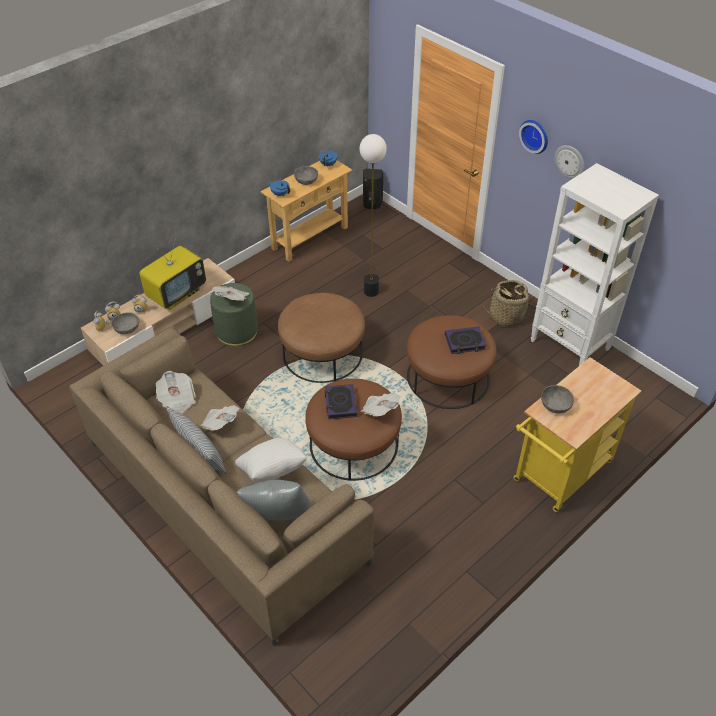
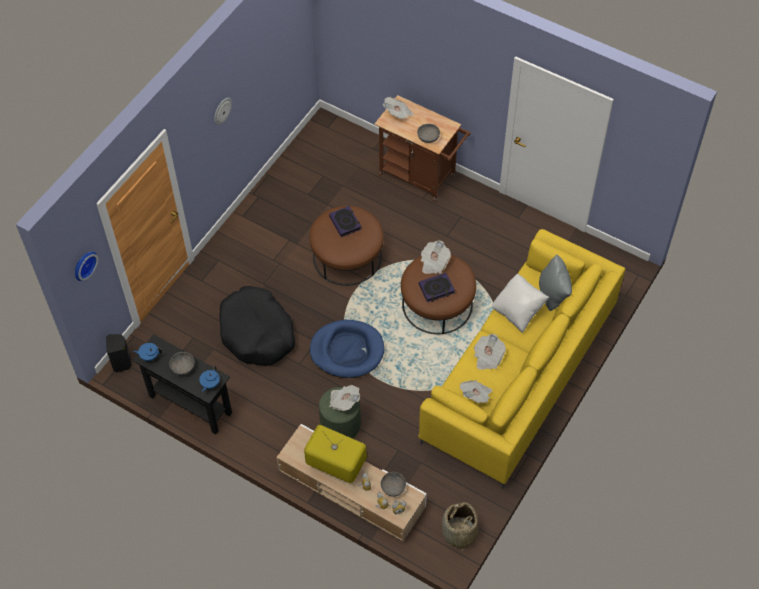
camera: 105 degrees left, 10 degrees up
brown sofa [69,328,374,647] -> yellow sofa [418,229,625,489]
pillow [166,407,227,474] -> none
beige console table [260,160,352,262] -> black console table [132,334,232,434]
brown ottoman [278,293,365,383] -> blue dog bed [310,320,384,378]
floor lamp [360,134,387,297] -> black dog bed [220,286,295,366]
basket [483,280,531,327] -> basket moved to [442,502,478,553]
yellow cart [513,357,641,512] -> brown cart [374,95,471,202]
wall clock [519,120,548,154] -> wall clock moved to [75,251,98,281]
white bookcase [531,163,659,366] -> none
none -> newspaper [383,97,414,119]

